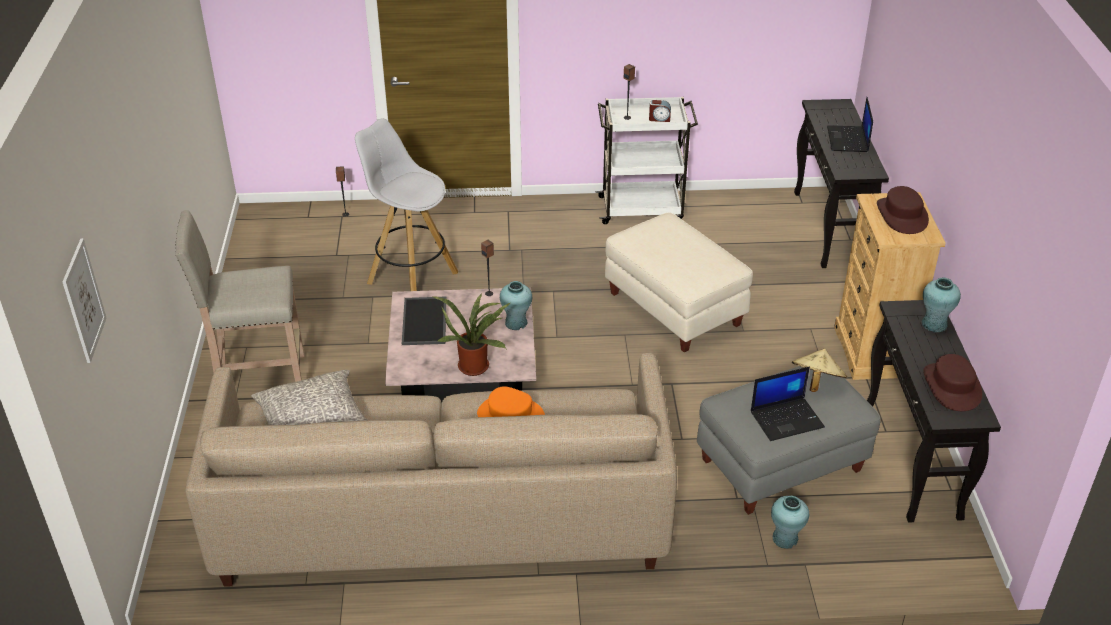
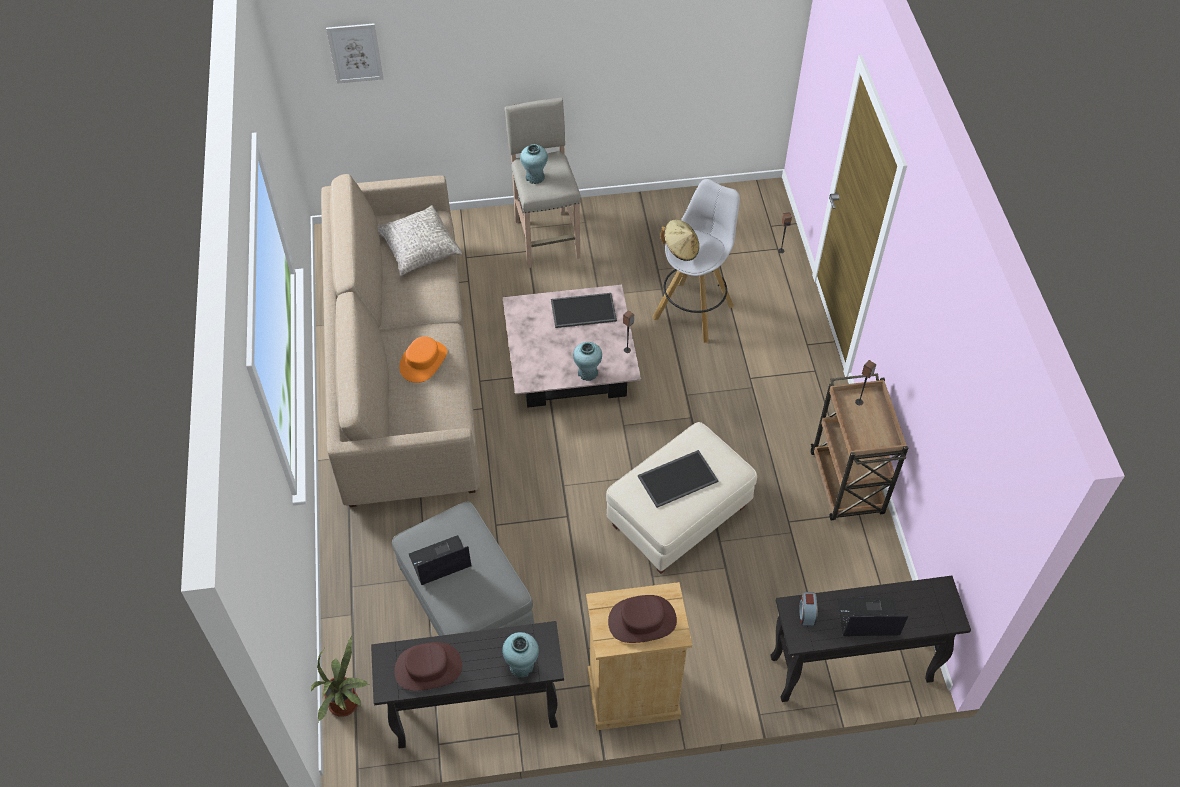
camera: 85 degrees right, 15 degrees up
potted plant [432,293,510,376] -> potted plant moved to [311,636,369,722]
white cart [596,97,698,224] -> brown cart [811,373,908,520]
alarm clock [649,99,671,122] -> alarm clock moved to [799,592,818,625]
laptop [751,367,825,441] -> laptop turned 90 degrees clockwise [409,535,471,585]
turquoise vase [771,496,809,549] -> turquoise vase moved to [520,144,548,184]
beige hat [792,349,847,392] -> beige hat moved to [661,219,699,261]
none -> tray [638,450,719,508]

